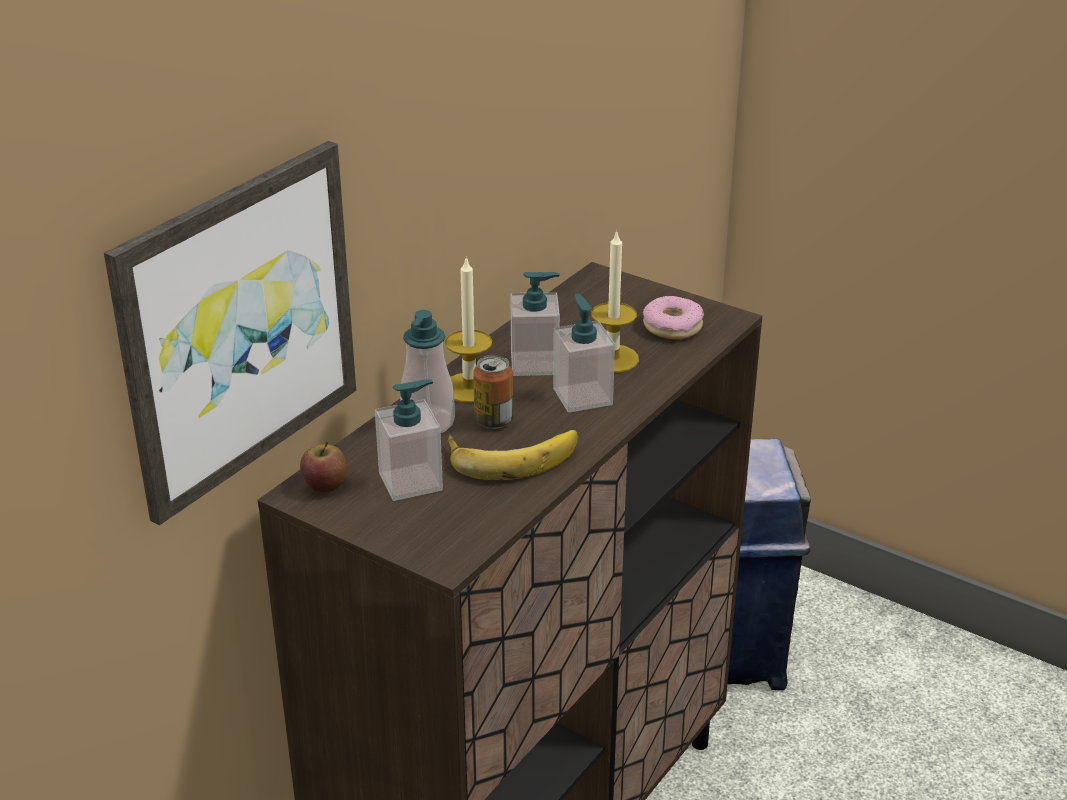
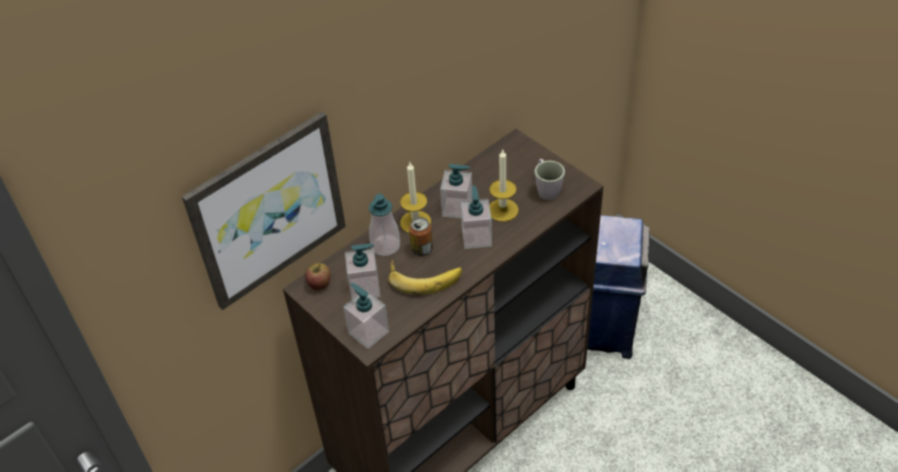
camera: 15 degrees right, 15 degrees up
donut [643,296,704,339] -> grey mug [535,159,565,200]
none -> soap dispenser [343,283,389,349]

